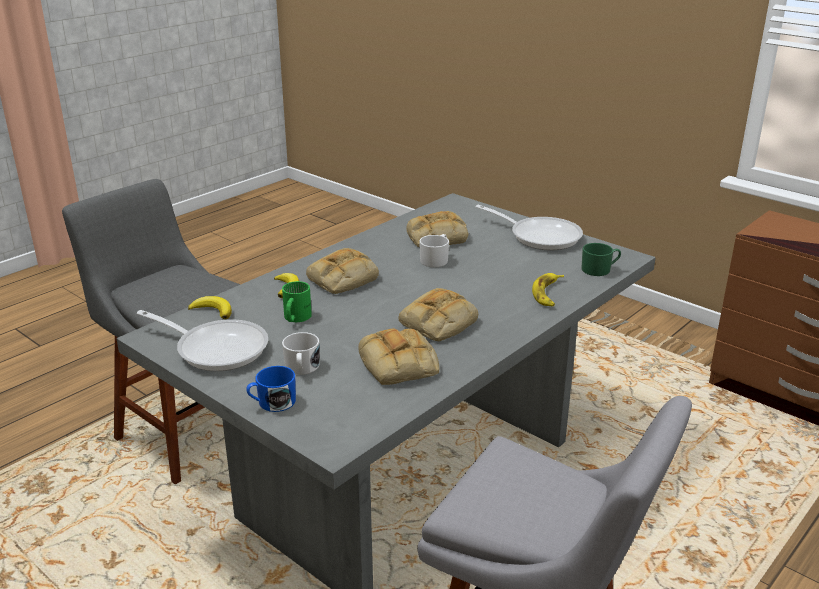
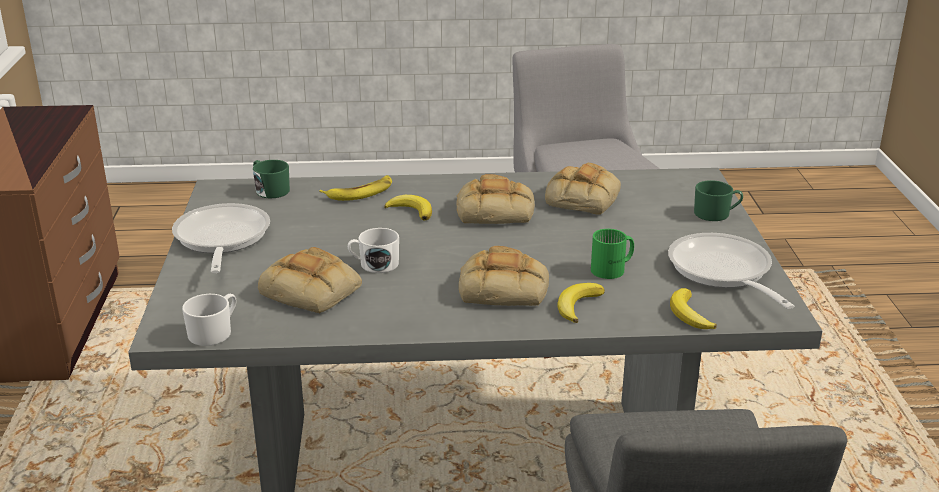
camera: 135 degrees left, 0 degrees up
blue mug [246,366,296,412] -> green mug [694,180,743,221]
white mug [282,332,320,375] -> white mug moved to [182,294,236,346]
none -> banana [385,195,432,220]

